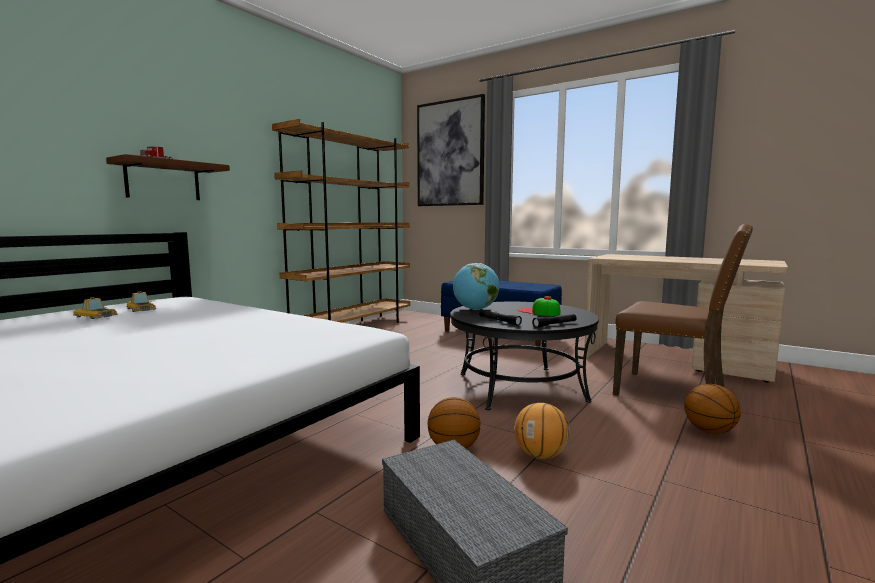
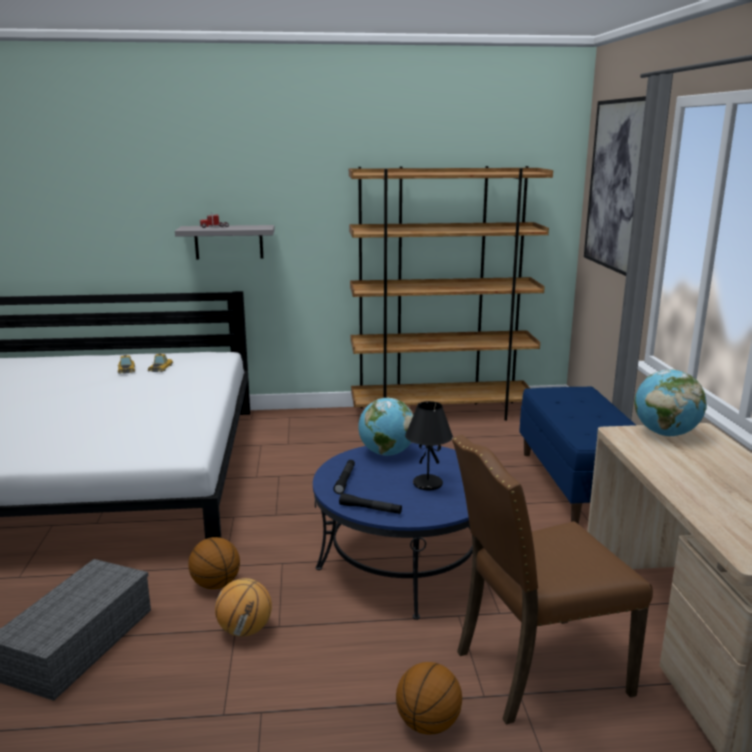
camera: 50 degrees right, 10 degrees up
brown shelf [106,154,230,200] -> grey shelf [175,225,275,260]
black coffee table [450,302,599,410] -> blue coffee table [313,443,472,620]
cap [518,296,561,316] -> black table lamp [405,401,453,490]
brown chair [613,224,753,396] -> brown chair turned 75 degrees clockwise [452,435,653,725]
none -> globe [634,369,707,437]

